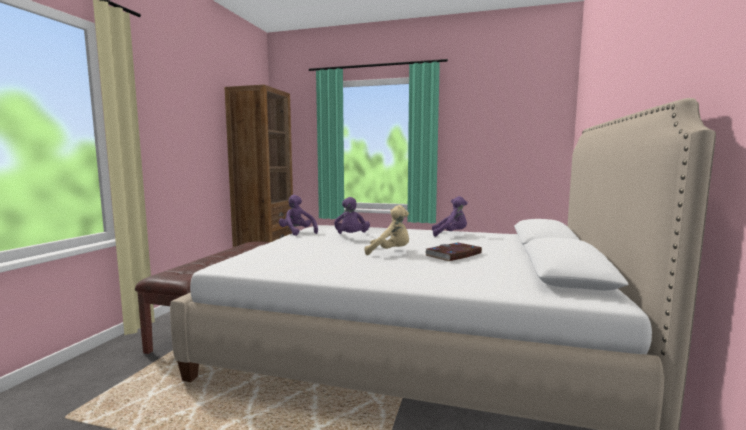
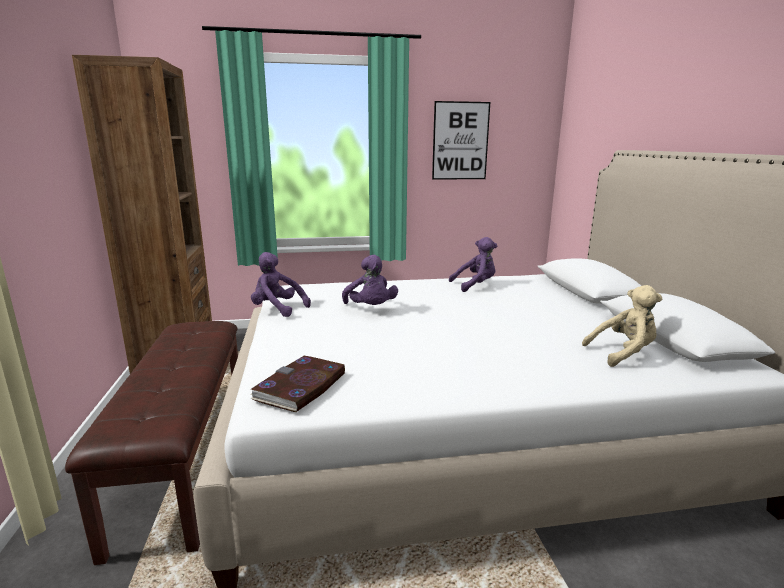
camera: 25 degrees left, 10 degrees up
beige plush toy [365,205,409,255] -> beige plush toy moved to [582,285,662,367]
book [426,243,482,261] -> book moved to [250,356,345,412]
none -> picture [432,101,490,180]

